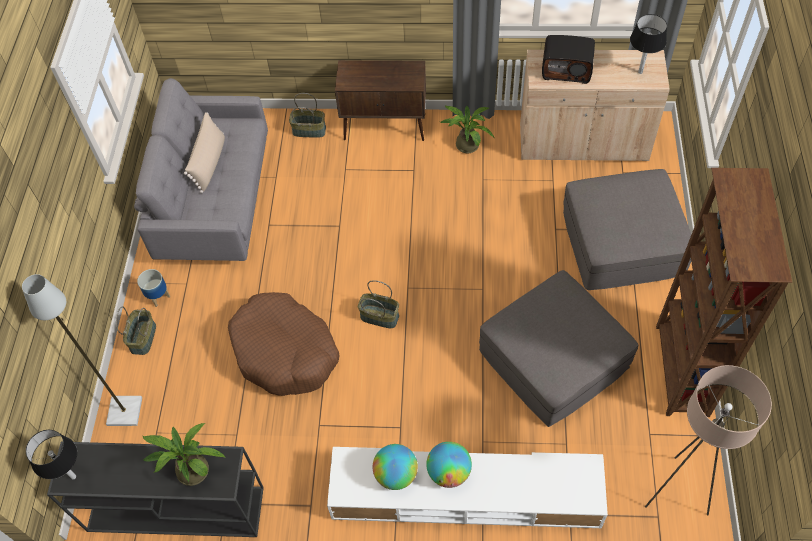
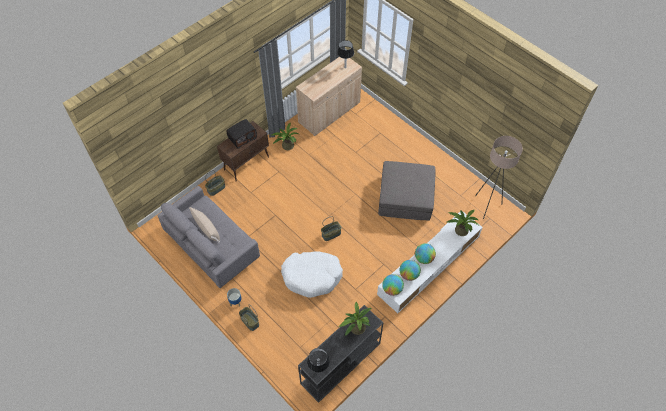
camera: 50 degrees left, 0 degrees up
grey floor lamp [22,274,142,426] -> none
brown dog bed [228,292,340,396] -> white dog bed [281,251,343,298]
radio [542,35,595,84] -> radio moved to [227,119,257,148]
grey ottoman [563,169,691,290] -> none
brown bookcase [656,168,792,417] -> none
none -> globe [382,274,404,296]
none -> potted plant [447,210,479,236]

